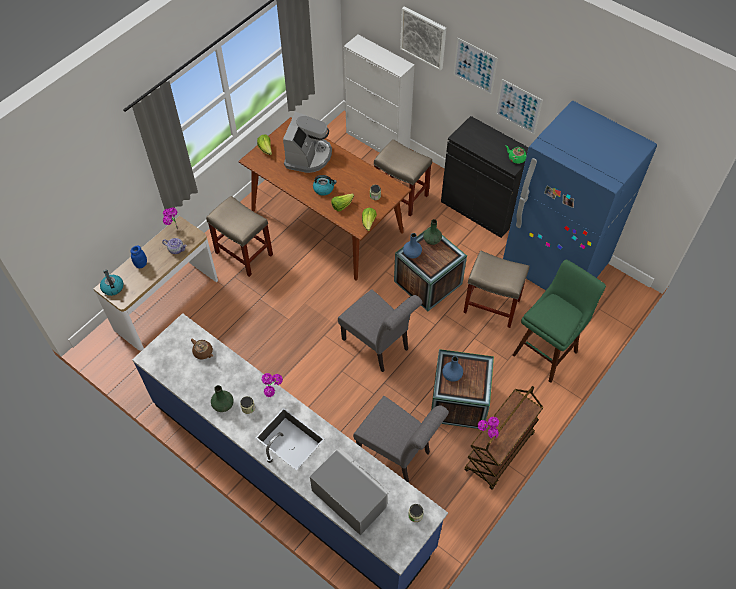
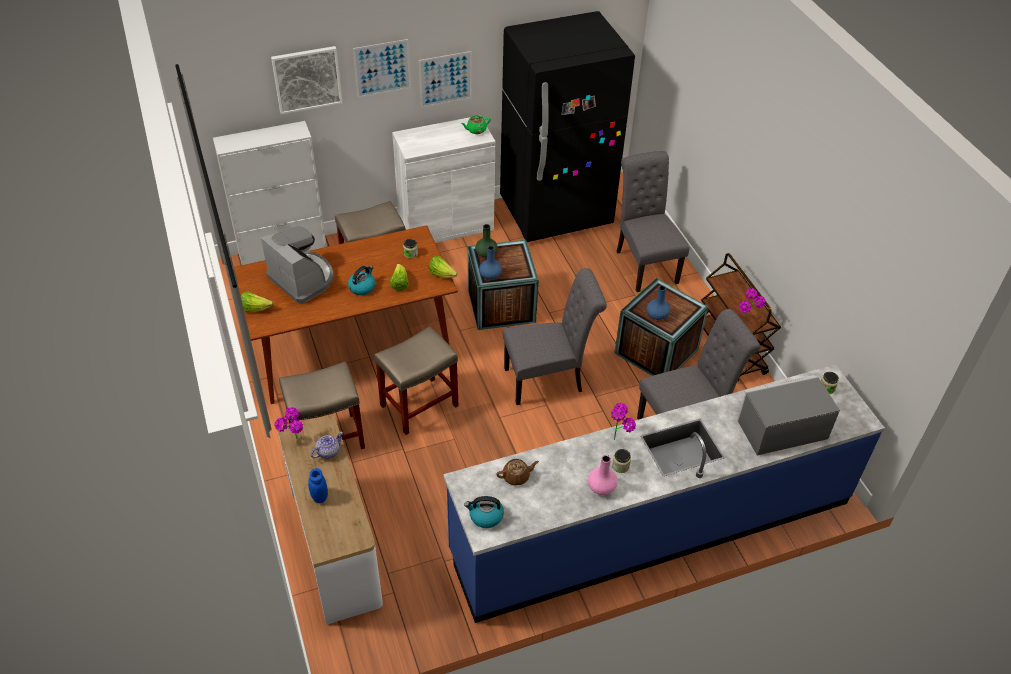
camera: 60 degrees left, 10 degrees down
kettle [100,270,123,296] -> kettle moved to [464,496,504,528]
green vase [211,385,234,412] -> pink vase [588,455,618,495]
black cabinet [441,116,529,238] -> white cabinet [392,117,495,243]
beige stool [463,250,529,328] -> beige stool moved to [374,326,459,435]
blue fridge [503,101,657,290] -> black fridge [500,11,635,242]
green stool [513,260,606,383] -> grey chair [616,151,690,292]

